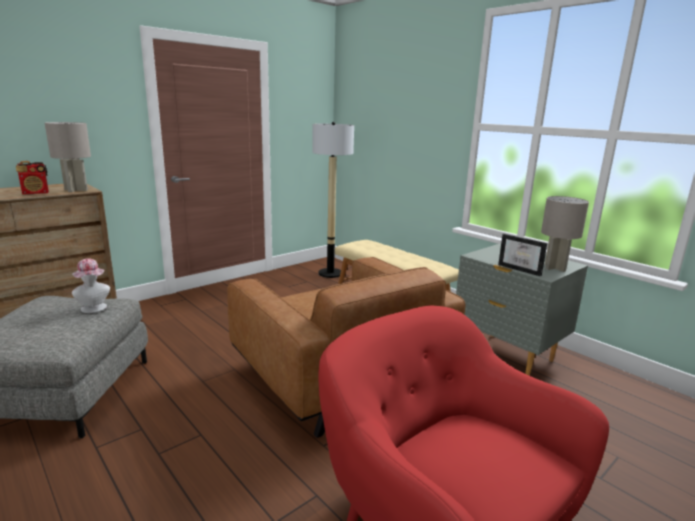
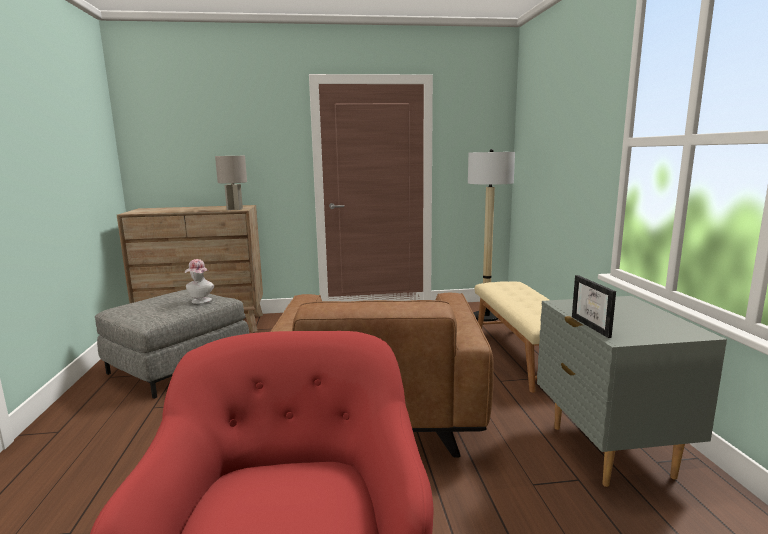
camera: 35 degrees right, 5 degrees down
radio [16,161,49,195] -> none
grey table lamp [541,196,589,272] -> none

